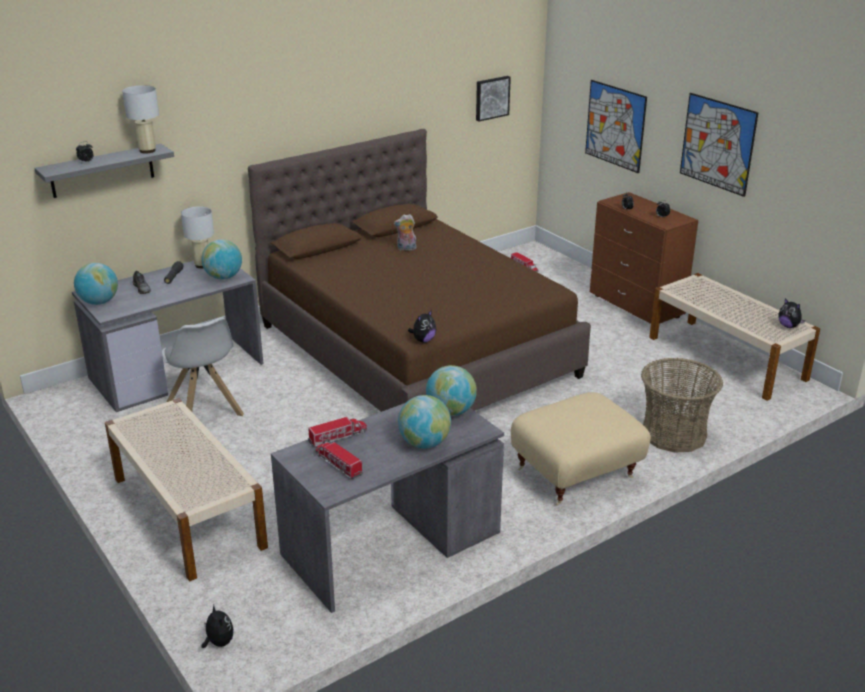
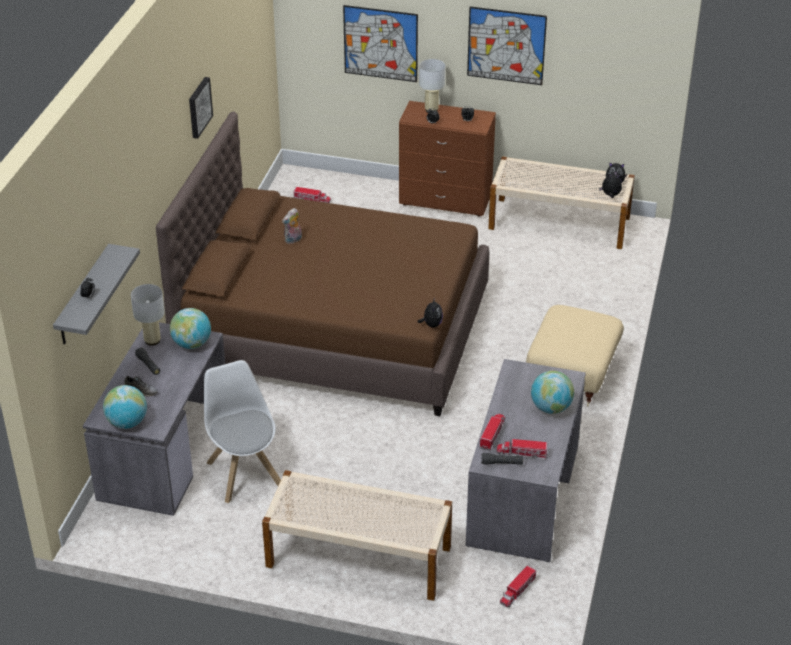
camera: 40 degrees left, 10 degrees up
white table lamp [122,85,159,153] -> white table lamp moved to [419,59,445,113]
chair [162,317,244,431] -> chair turned 135 degrees counterclockwise [204,360,281,504]
plush toy [202,605,234,648] -> plush toy moved to [599,172,622,198]
globe [426,365,477,416] -> none
picture [476,76,511,122] -> picture moved to [189,77,213,139]
basket [641,358,723,453] -> none
none -> black flashlight [481,453,523,465]
none -> toy truck [500,565,536,607]

